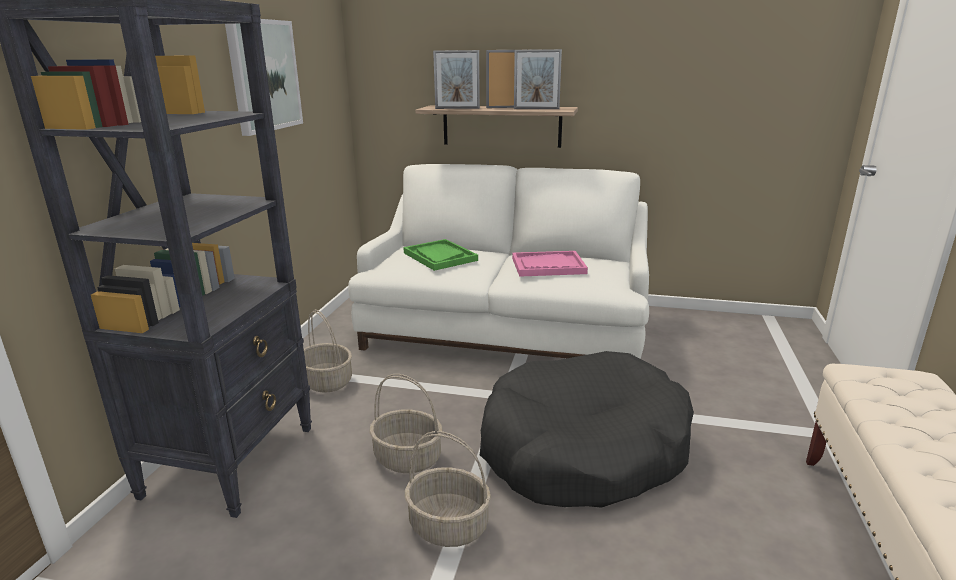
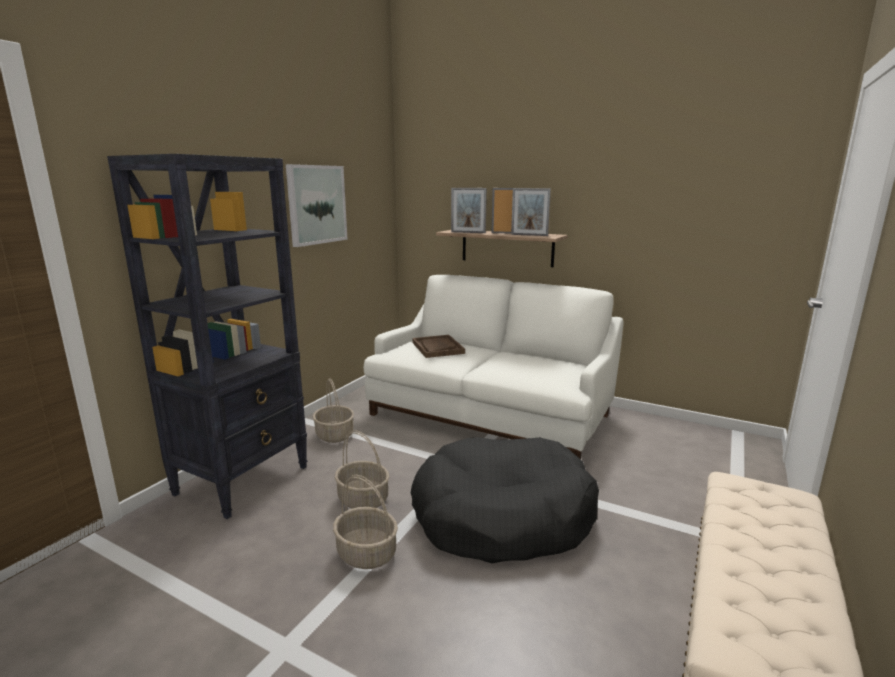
camera: 15 degrees right, 5 degrees down
green tray [403,239,478,271] -> brown tray [412,335,465,358]
pink tray [512,251,588,277] -> none

